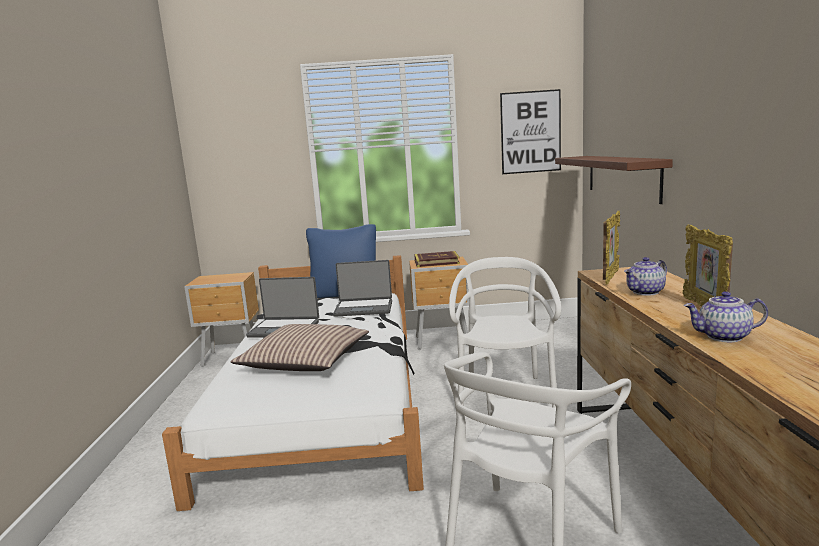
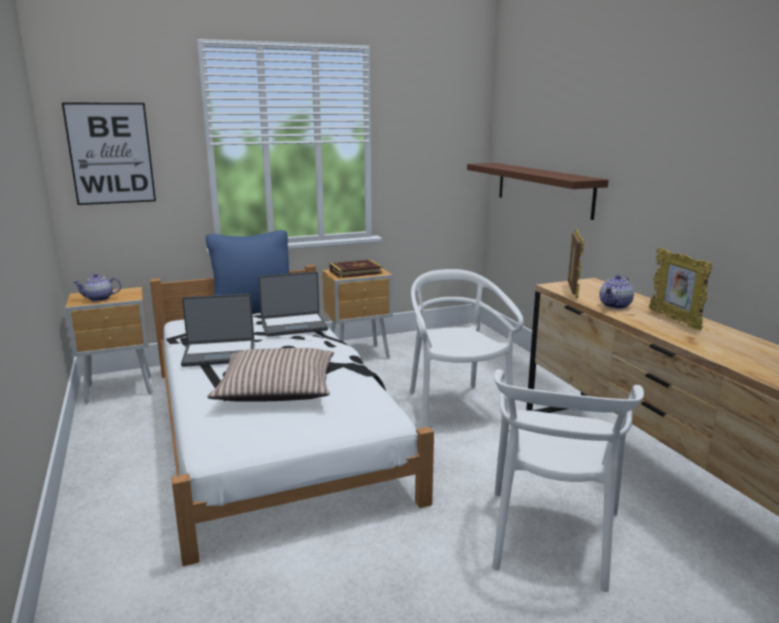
camera: 20 degrees left, 5 degrees up
picture [500,89,561,174] -> picture moved to [62,103,156,205]
teapot [684,291,768,342] -> teapot moved to [73,274,121,302]

